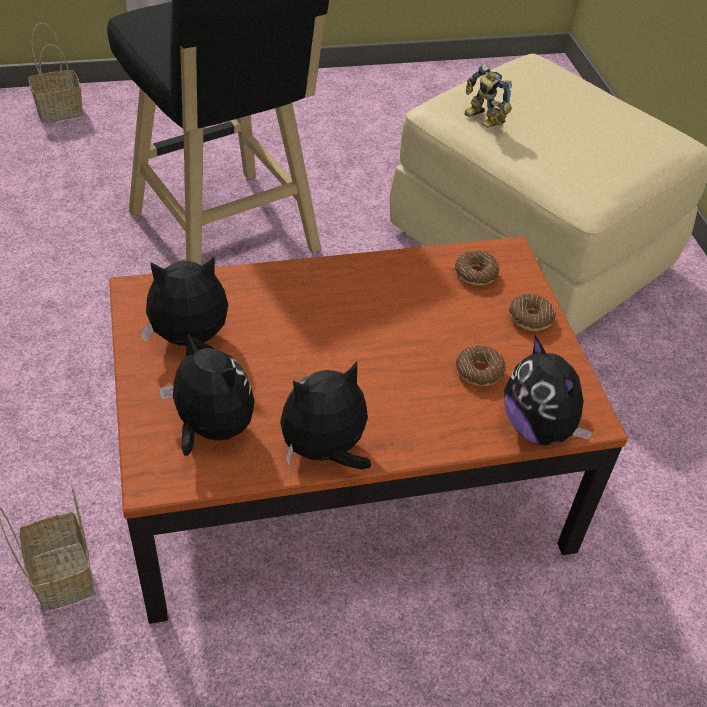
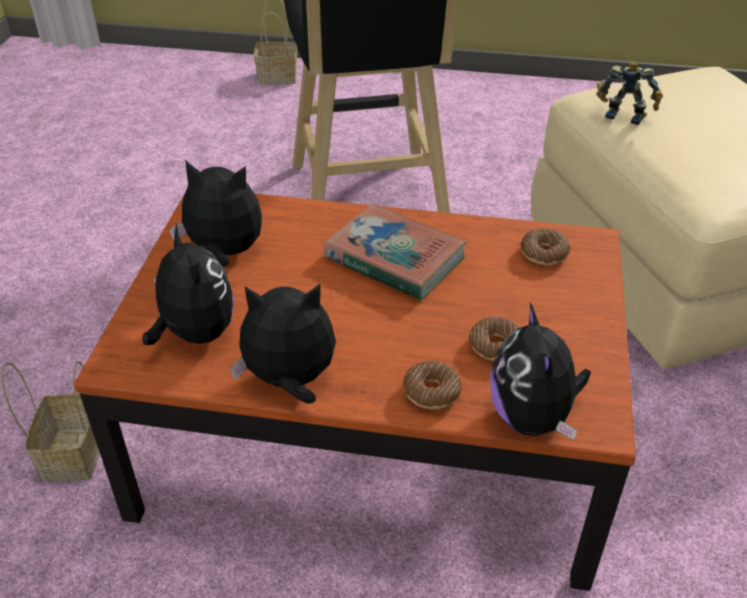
camera: 25 degrees right, 5 degrees down
toy robot [464,63,512,128] -> toy robot turned 135 degrees clockwise [597,61,663,125]
donut [509,294,556,331] -> donut moved to [403,361,462,409]
none -> book [323,204,467,301]

